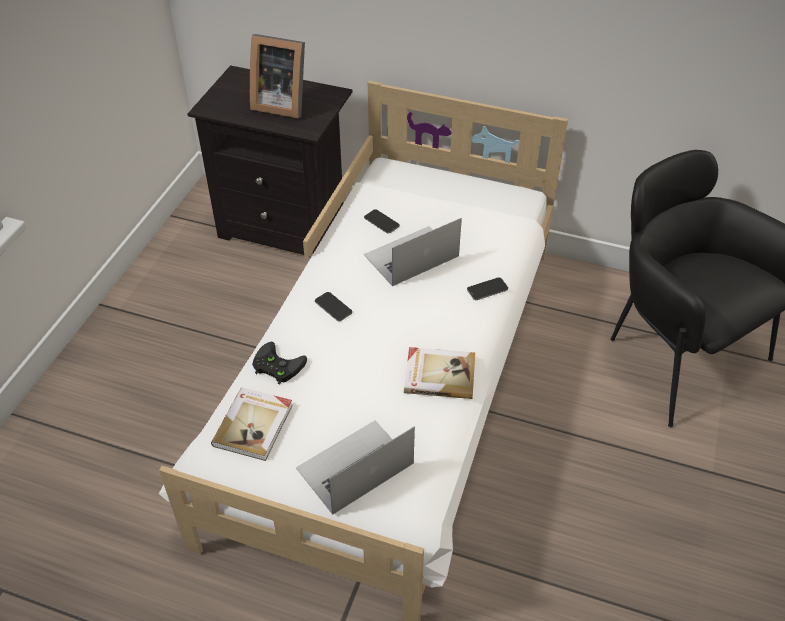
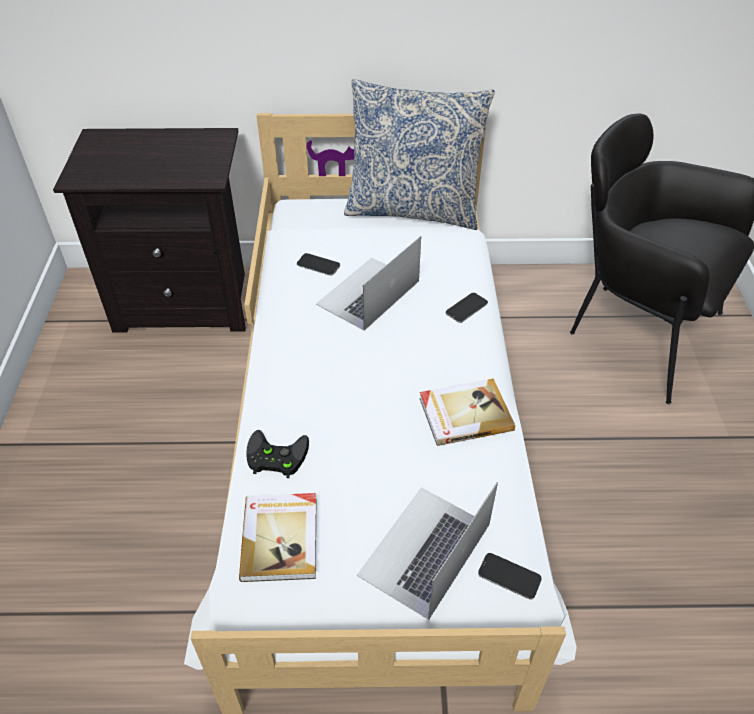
camera: 20 degrees left, 0 degrees up
picture frame [250,34,305,118] -> none
phone [315,292,353,321] -> phone moved to [478,553,542,600]
none -> pillow [344,79,495,230]

